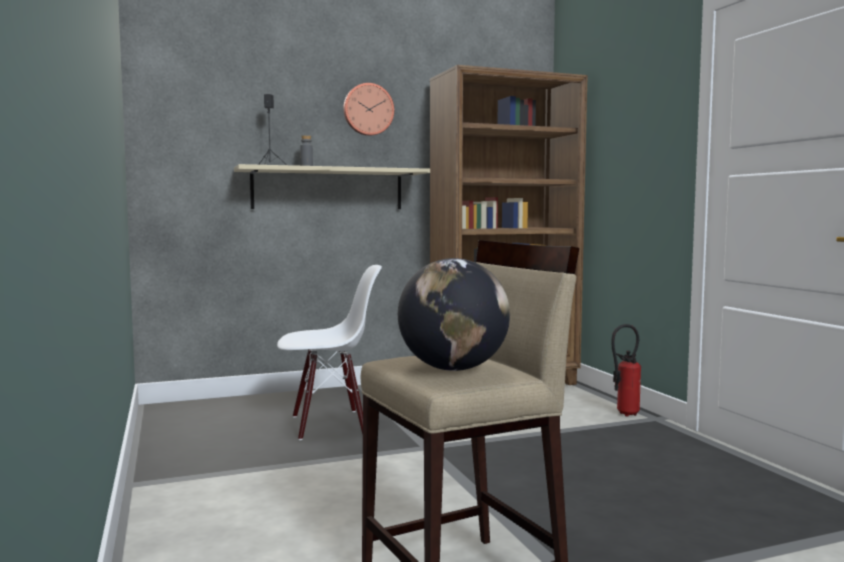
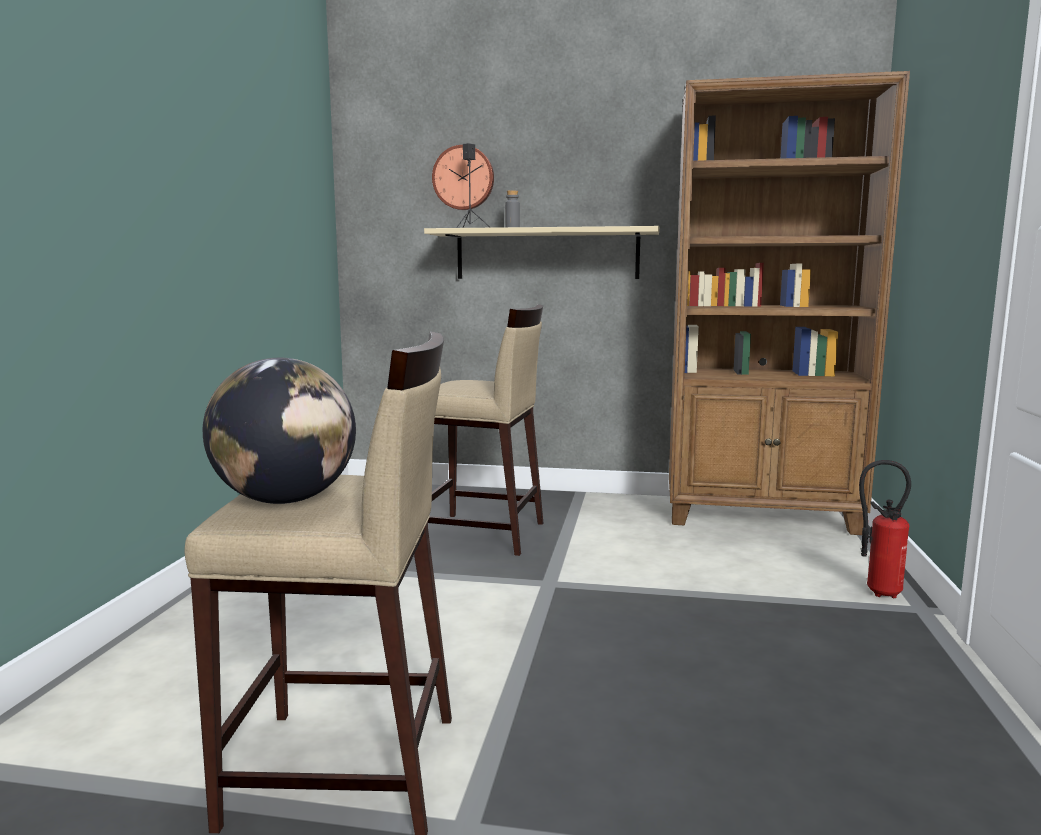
camera: 30 degrees right, 5 degrees up
white chair [277,265,382,440] -> beige stool [428,304,543,556]
wall clock [343,83,394,136] -> wall clock moved to [432,145,494,210]

